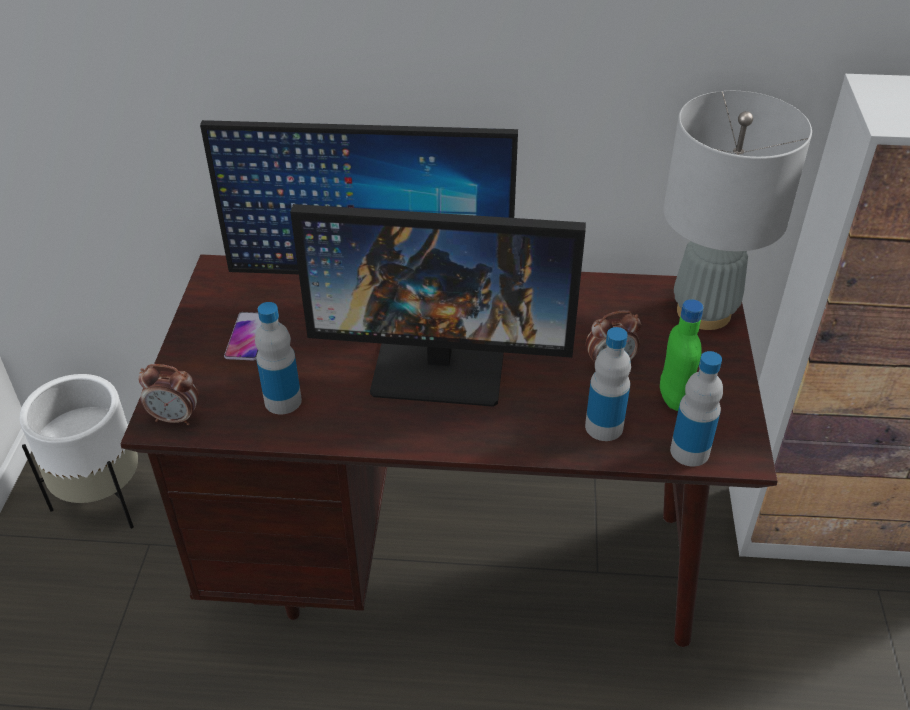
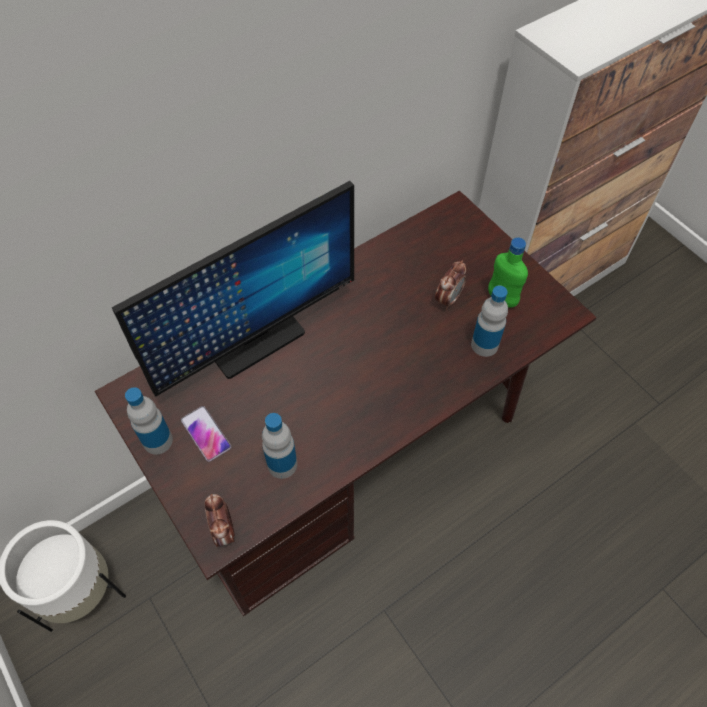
camera: 40 degrees left, 15 degrees up
alarm clock [138,364,199,425] -> alarm clock turned 105 degrees clockwise [204,494,235,547]
monitor [290,204,586,407] -> none
grey table lamp [663,91,812,330] -> none
bottle [670,351,723,466] -> bottle moved to [125,387,173,455]

